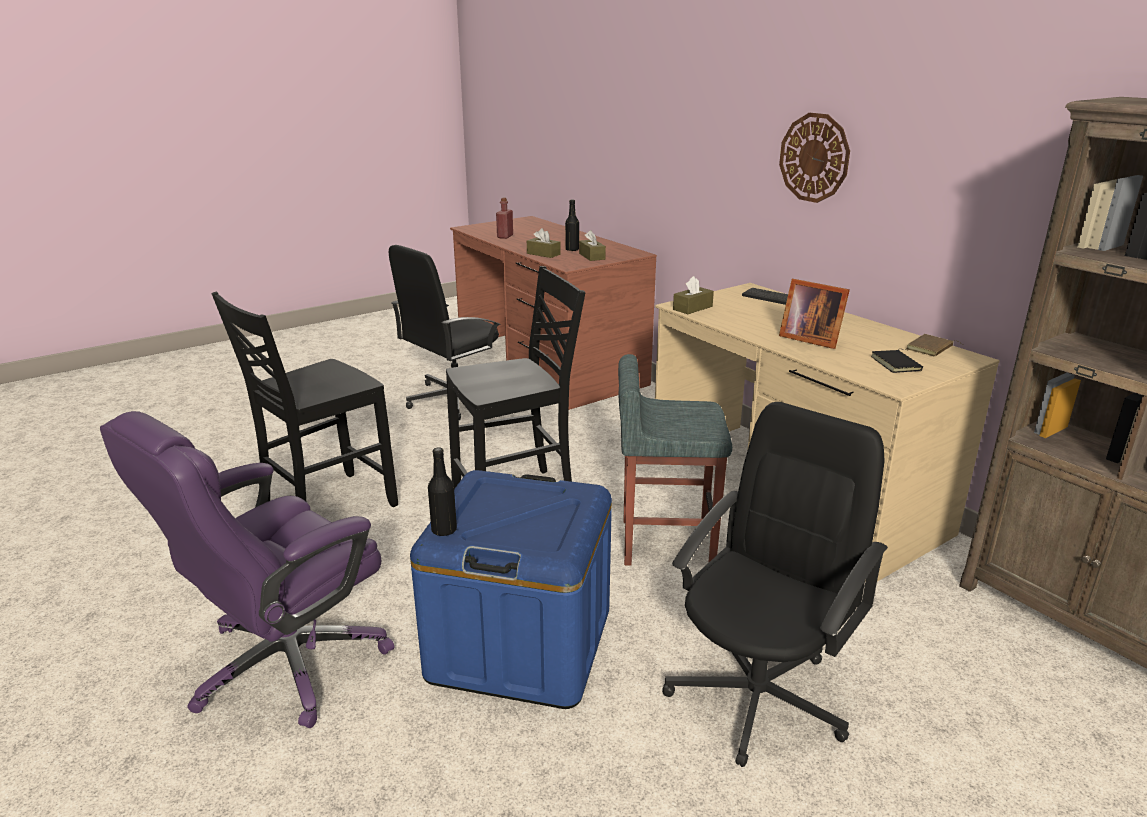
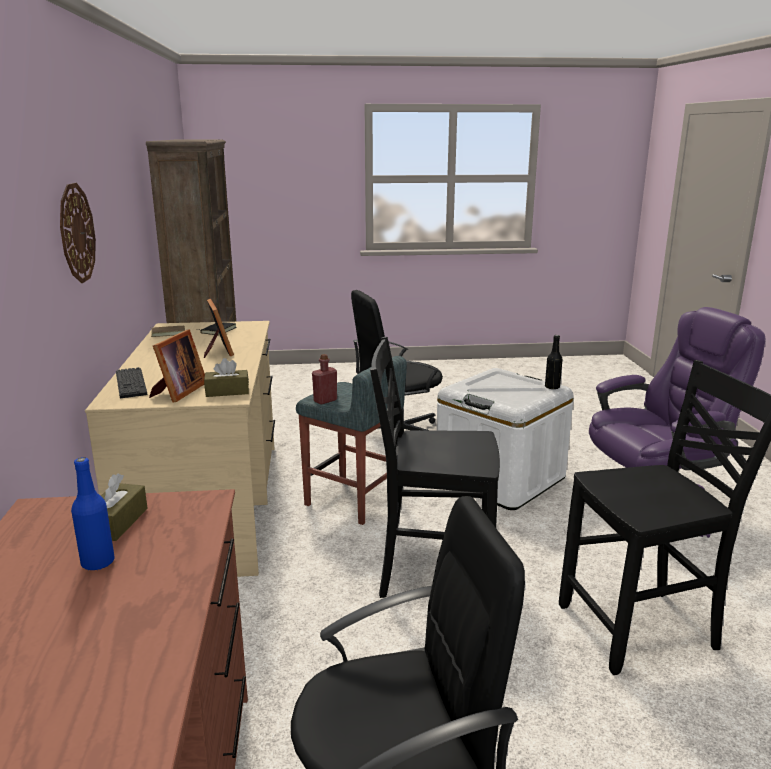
camera: 150 degrees left, 5 degrees down
blue storage box [410,470,612,709] -> white storage box [437,368,574,510]
red bottle [496,197,513,239] -> red bottle moved to [312,354,337,405]
brown tissue box [527,228,561,258] -> none
black bottle [565,199,579,251] -> blue bottle [71,457,115,571]
none -> picture frame [149,329,205,402]

